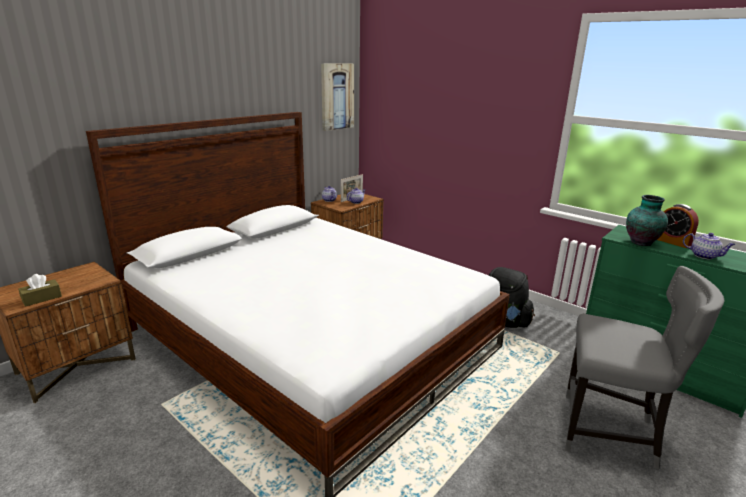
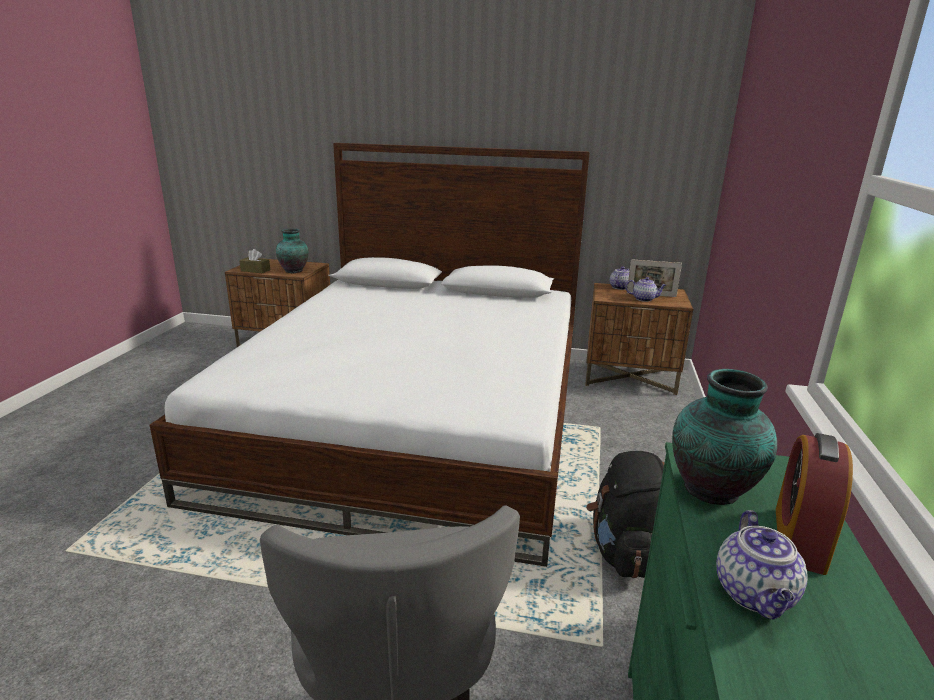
camera: 60 degrees right, 0 degrees up
picture [321,64,354,131] -> none
none -> vase [276,228,309,273]

